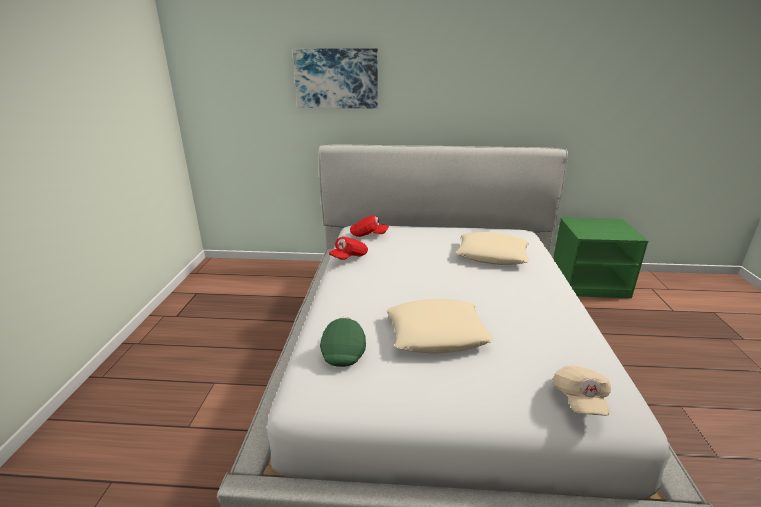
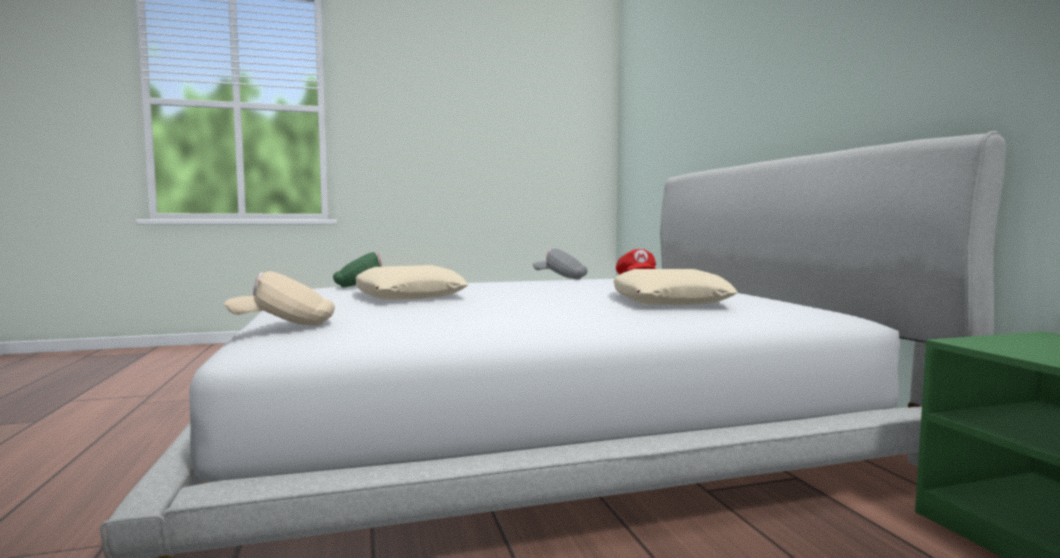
camera: 70 degrees right, 20 degrees down
picture [293,48,378,108] -> none
red cap [329,237,368,260] -> grey cap [532,248,588,279]

